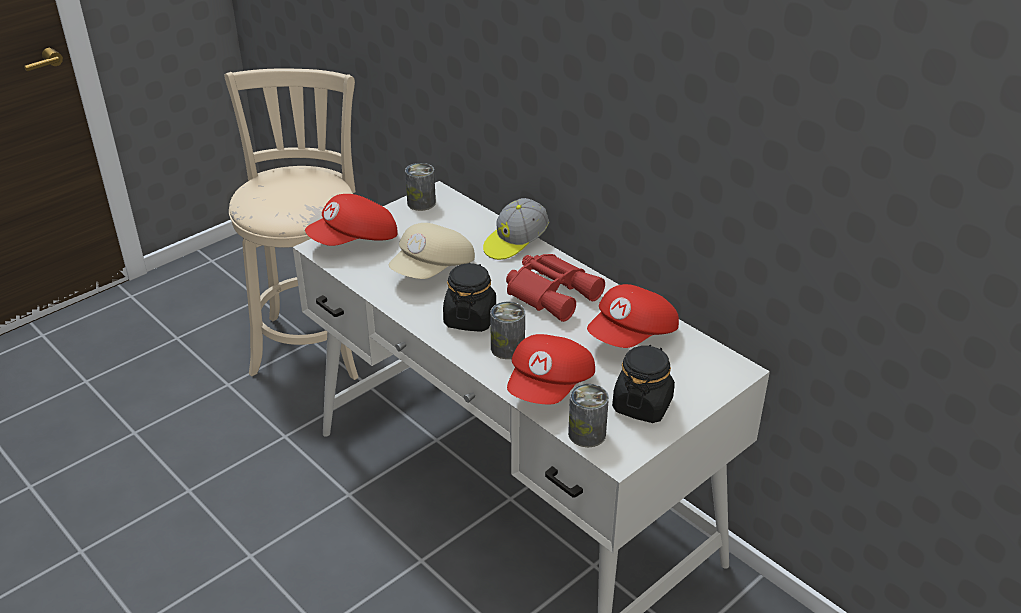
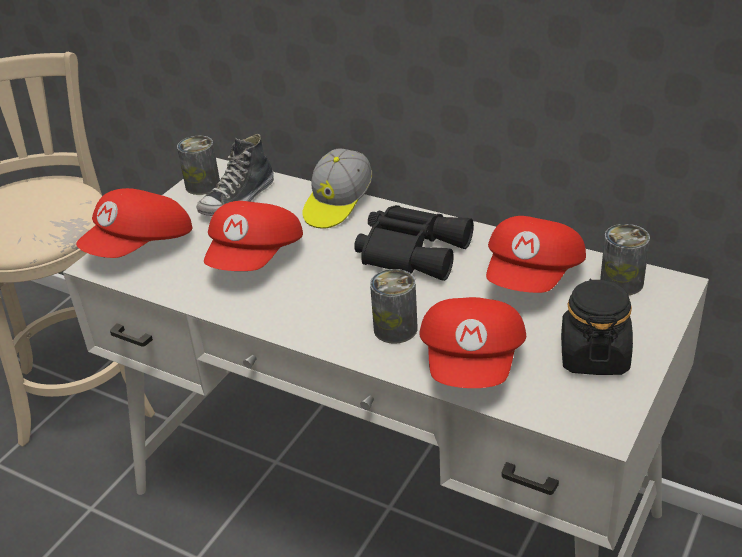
camera: 15 degrees left, 0 degrees up
beige cap [389,223,475,279] -> red cap [204,201,303,271]
black jar [443,263,496,332] -> none
red binoculars [506,254,605,322] -> black binoculars [354,205,474,281]
can [568,384,609,447] -> can moved to [600,224,650,295]
none -> shoe [197,134,274,216]

